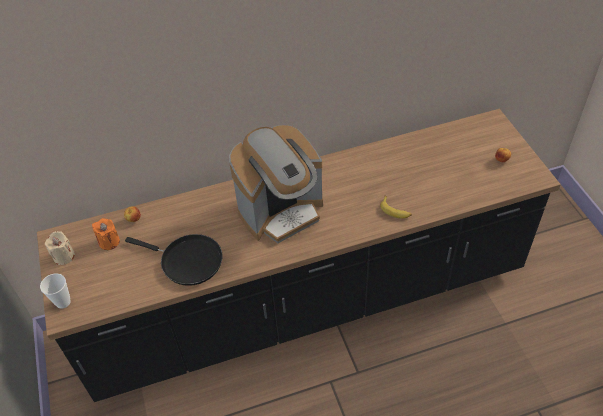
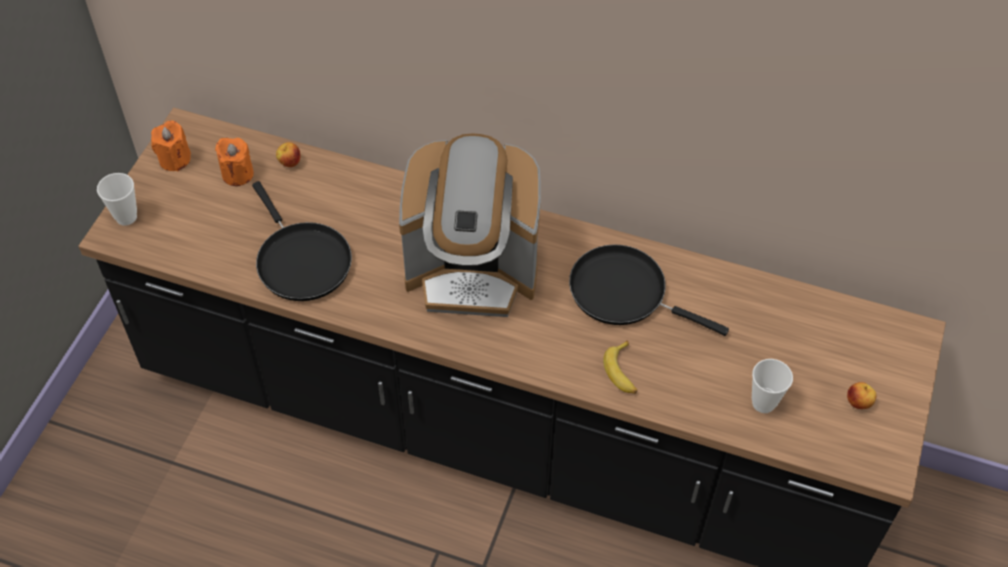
camera: 35 degrees right, 5 degrees up
beige candle [45,231,75,265] -> orange candle [151,120,191,171]
none -> black frying pan [569,244,729,336]
none -> cup [752,359,793,413]

